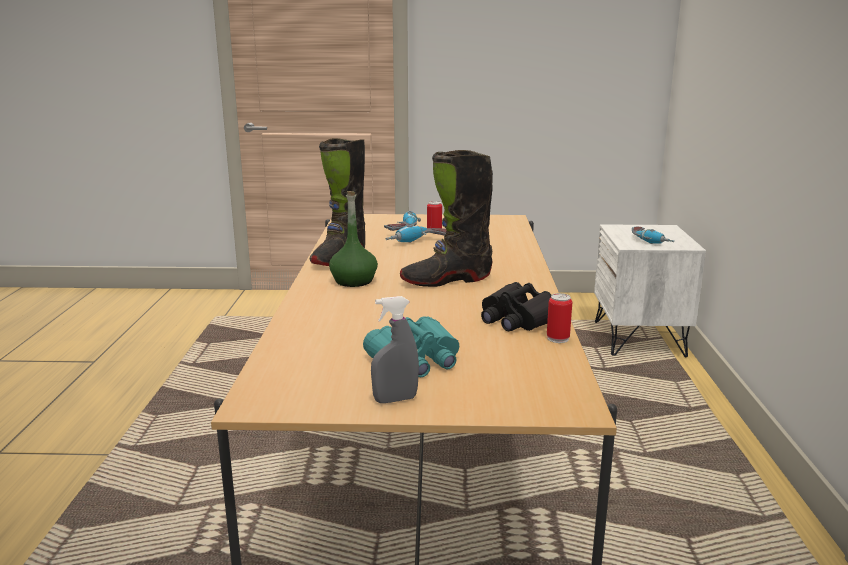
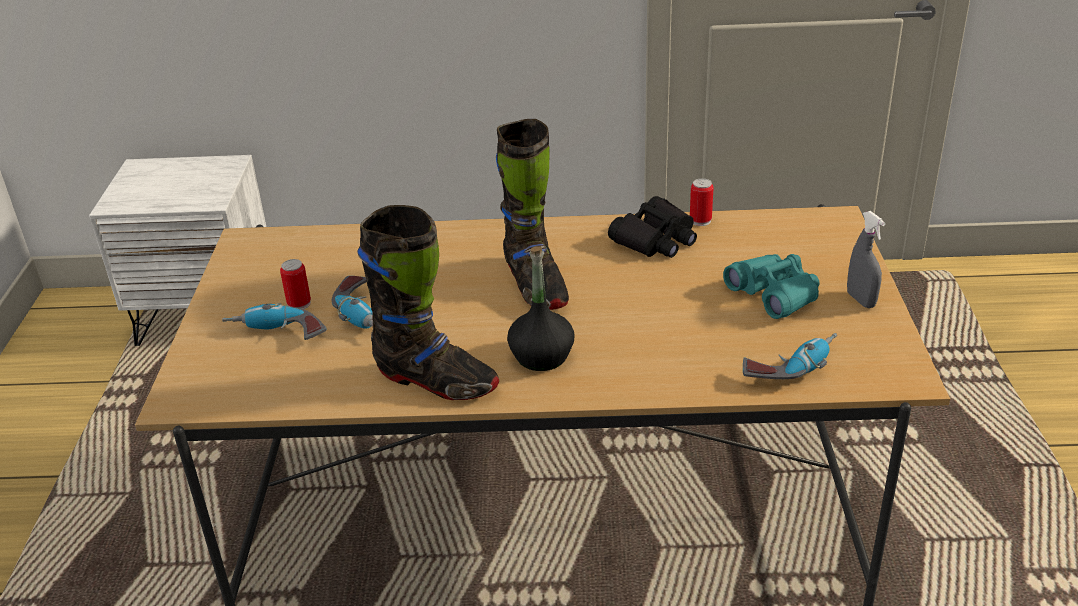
camera: 90 degrees left, 15 degrees up
green bottle [329,191,378,287] -> black bottle [507,246,575,371]
power drill [632,227,674,244] -> power drill moved to [743,333,837,379]

